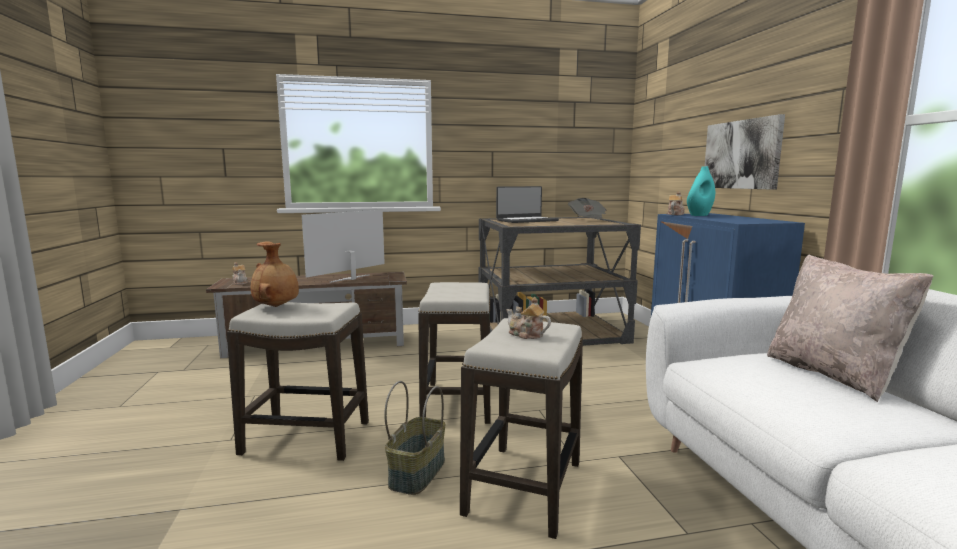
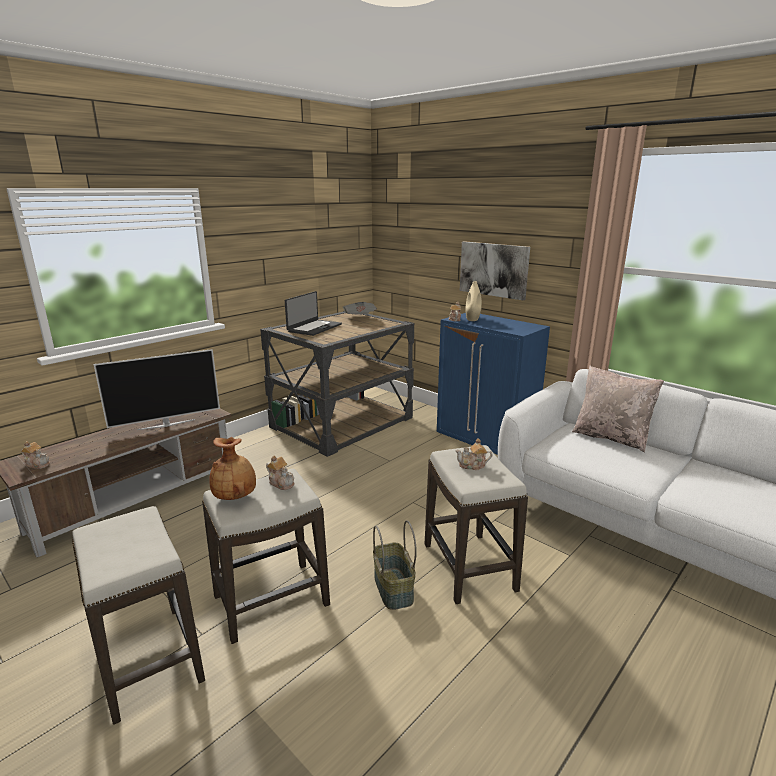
camera: 35 degrees left, 10 degrees up
television [302,210,385,283] -> television turned 120 degrees counterclockwise [94,349,220,430]
stool [418,282,490,424] -> stool moved to [72,506,205,725]
turquoise vase [687,166,715,216] -> beige vase [465,281,482,321]
none -> teapot [266,456,294,490]

